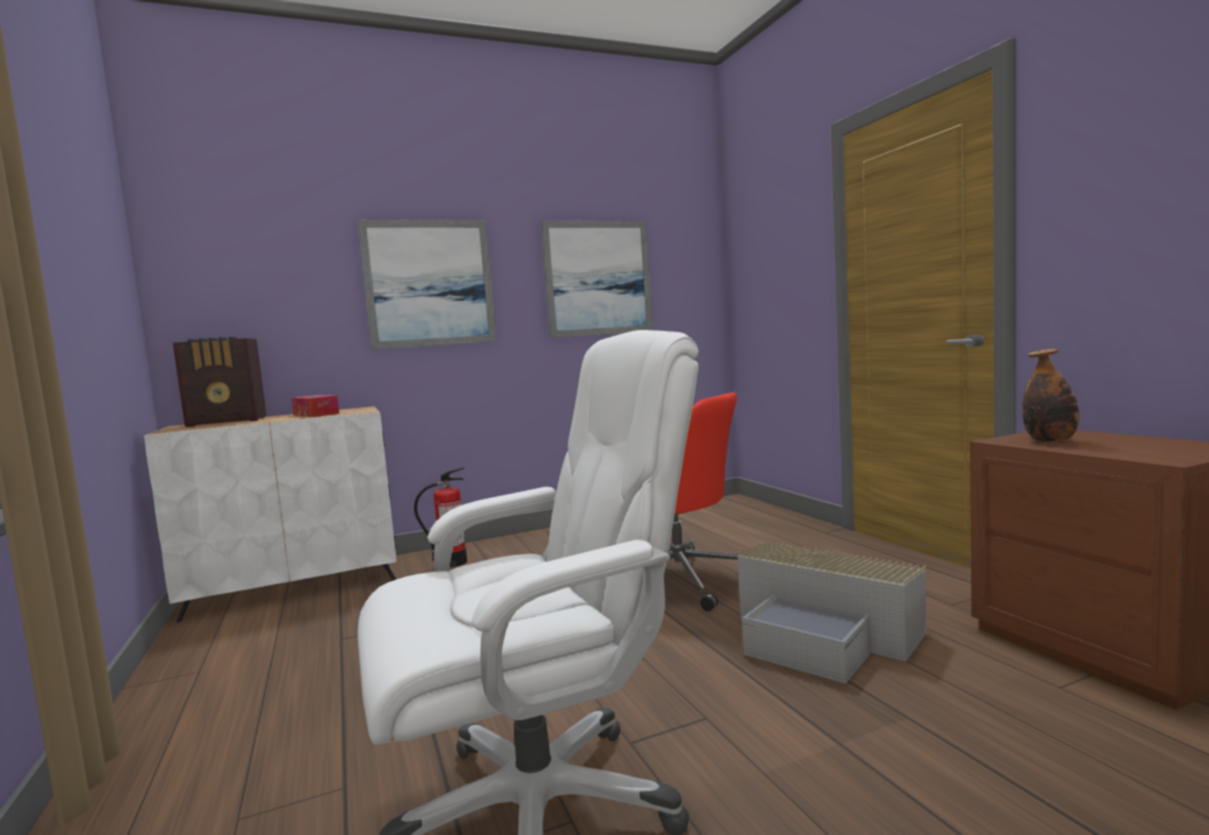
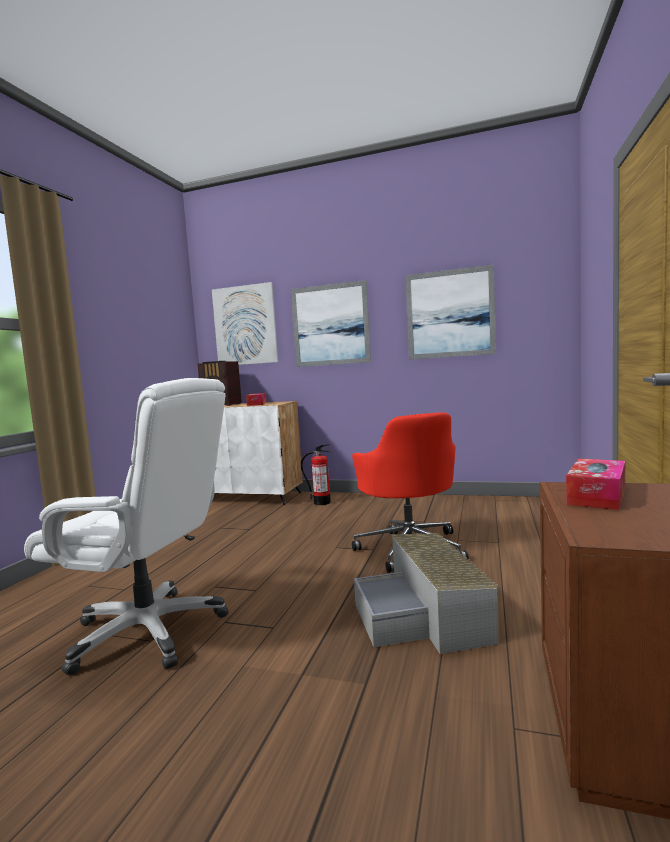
camera: 40 degrees right, 0 degrees up
bottle [1022,349,1079,442] -> tissue box [566,458,625,510]
none -> picture [212,282,278,365]

